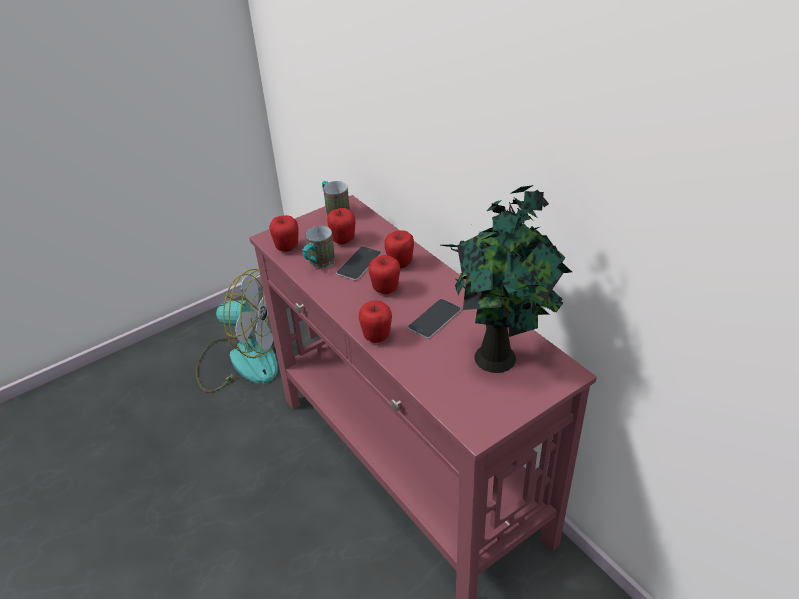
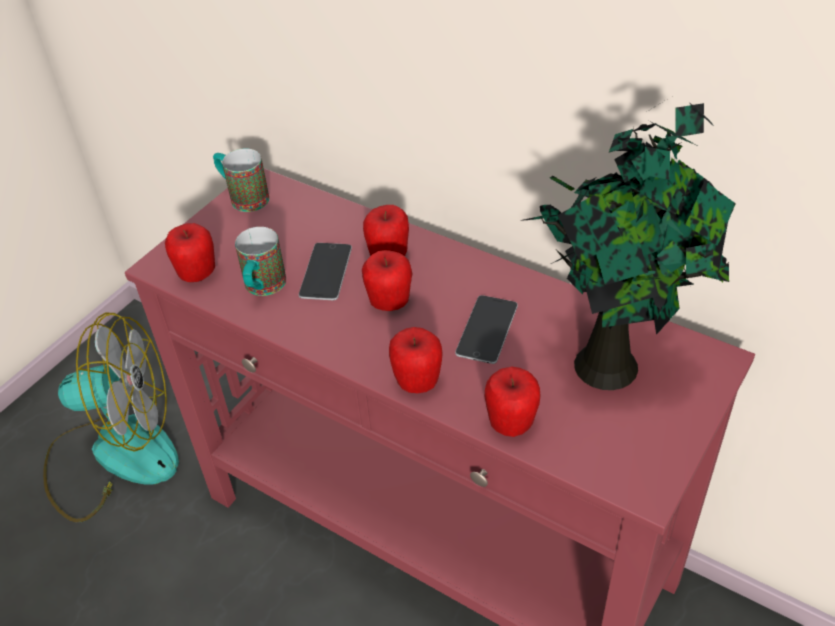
camera: 20 degrees left, 5 degrees up
apple [327,208,356,244] -> apple moved to [485,367,541,437]

